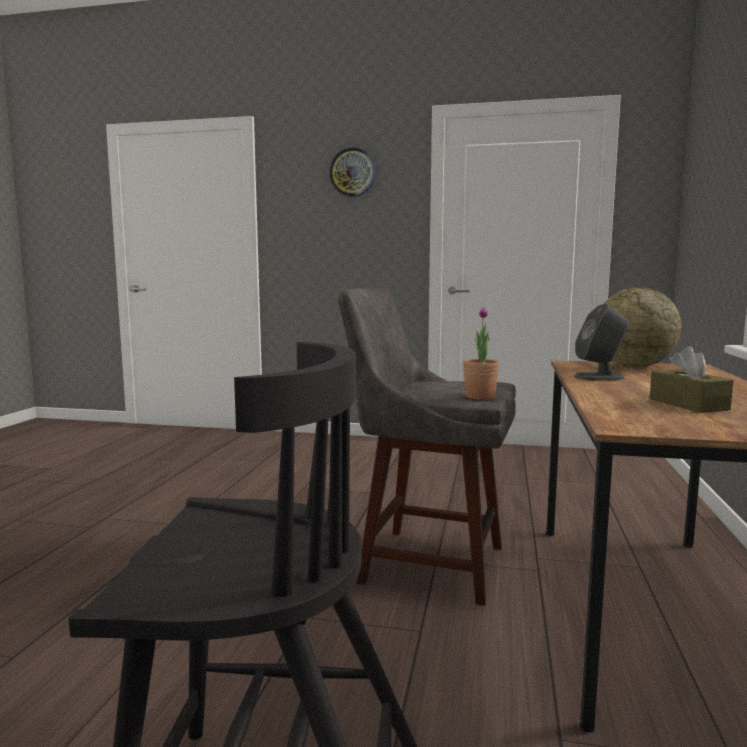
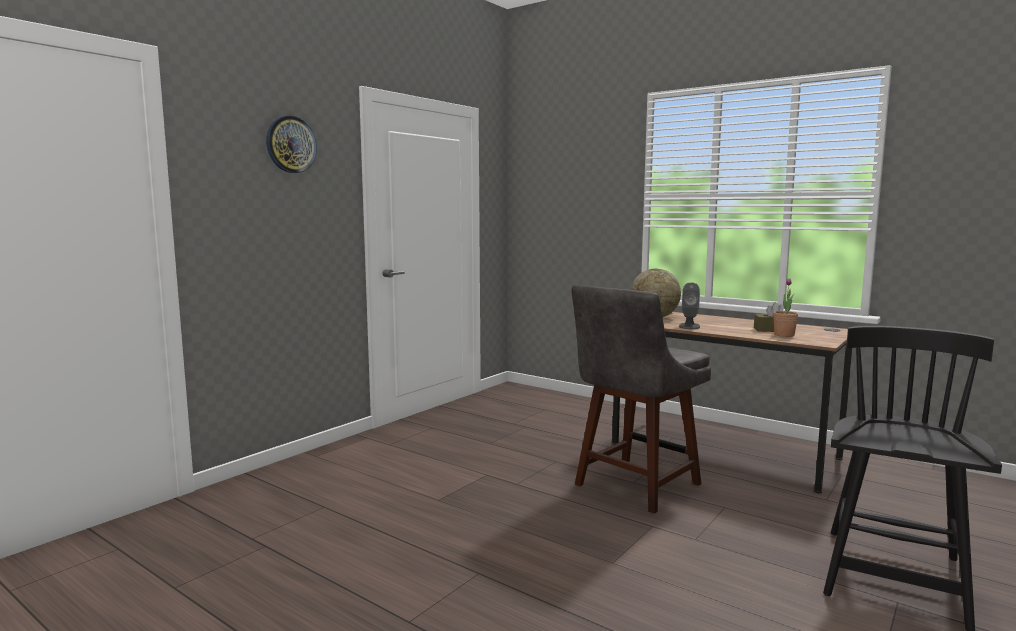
camera: 65 degrees left, 0 degrees up
potted plant [463,307,500,400] -> potted plant moved to [774,279,798,337]

